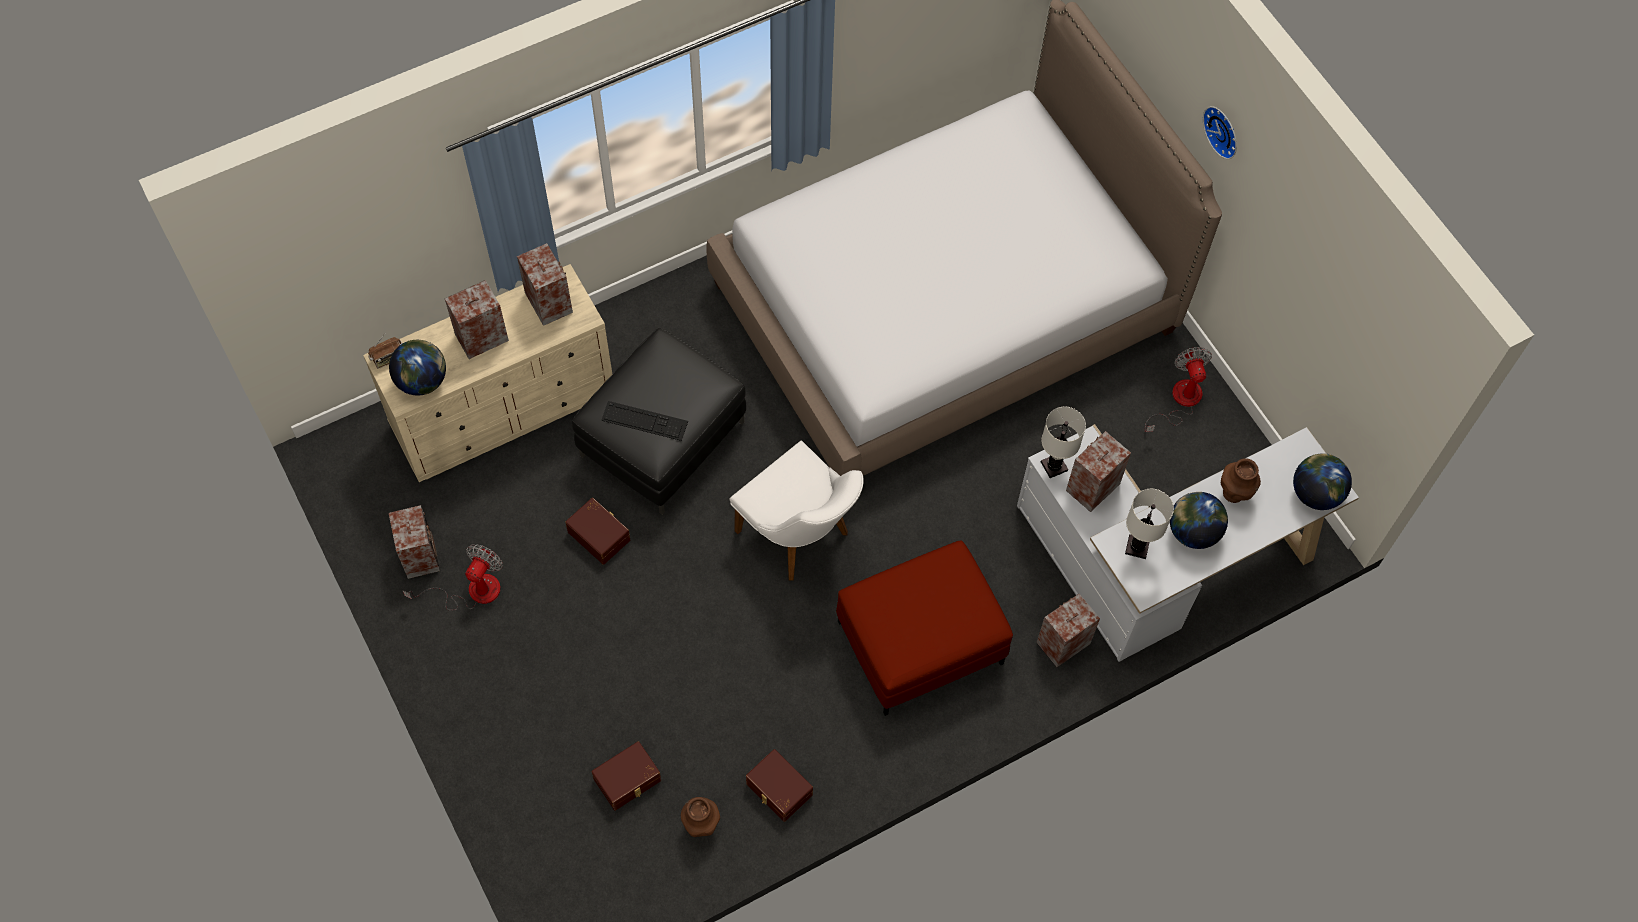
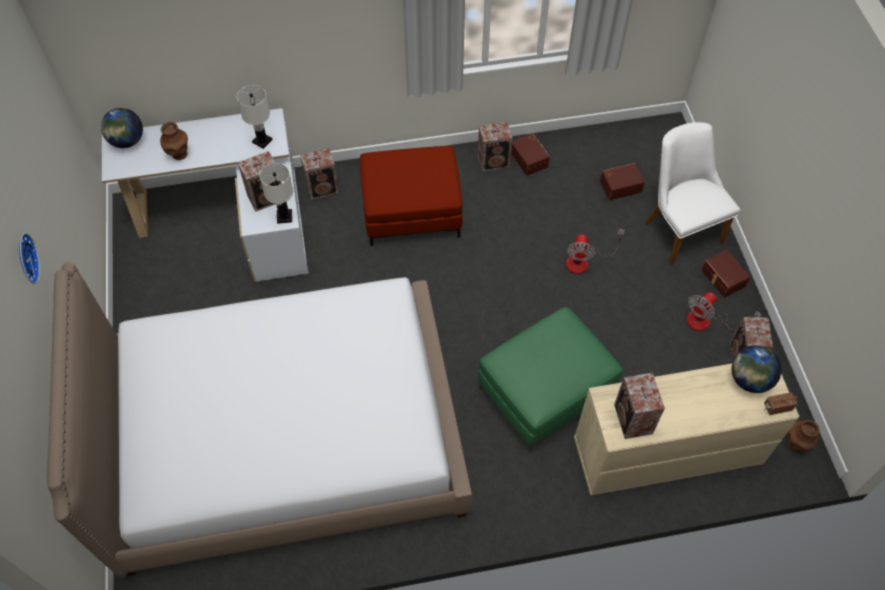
camera: 160 degrees left, 5 degrees down
speaker [445,280,509,359] -> speaker moved to [478,122,512,172]
brown storage box [565,498,630,565] -> brown storage box moved to [702,250,750,297]
black ottoman [572,328,746,515] -> green ottoman [478,307,623,452]
keyboard [601,401,688,441] -> none
brown vase [681,797,720,837] -> brown vase moved to [787,420,819,452]
white chair [730,441,863,581] -> white chair moved to [645,122,741,265]
fan [1145,347,1212,433] -> fan moved to [566,229,625,274]
globe [1170,492,1228,549] -> none

